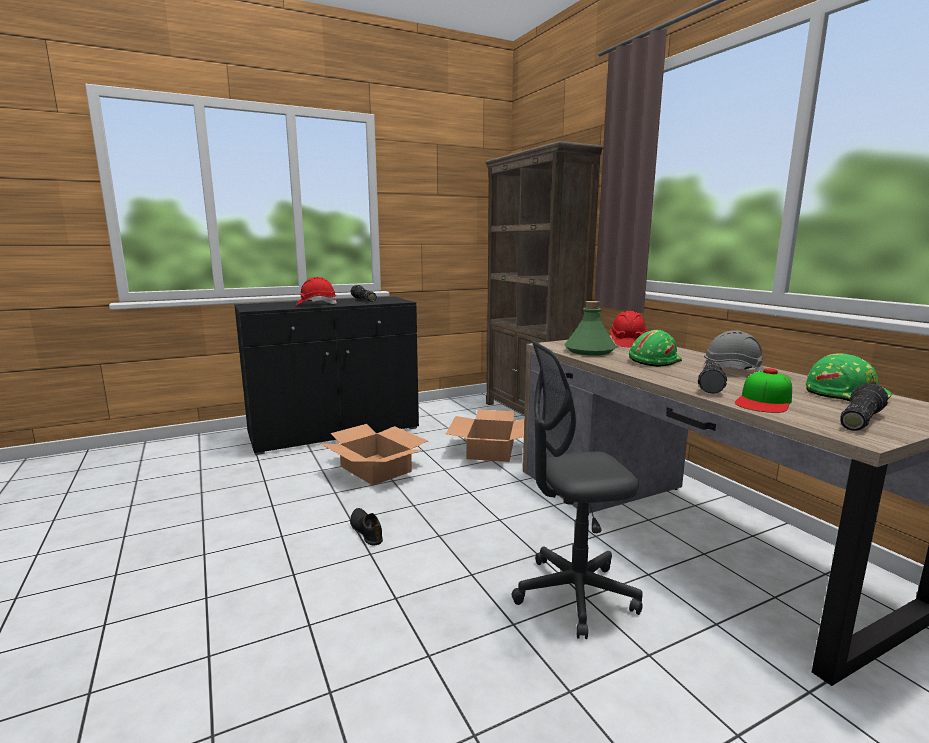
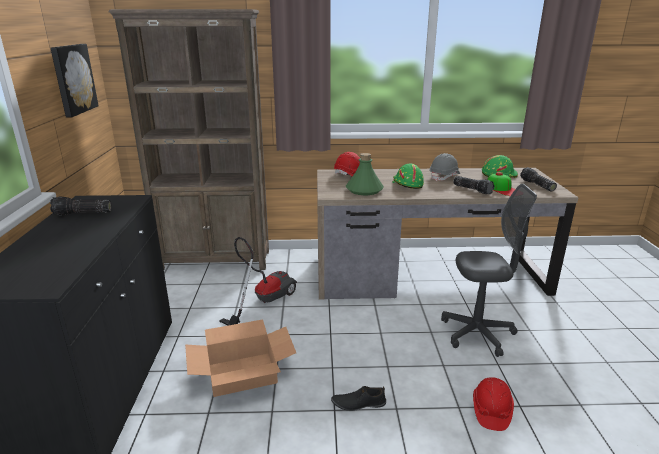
camera: 65 degrees left, 10 degrees up
red hard hat [296,277,337,305] -> red hard hat moved to [473,377,514,431]
cardboard box [446,409,524,462] -> vacuum cleaner [219,237,297,326]
grey office chair [512,341,643,639] -> grey office chair turned 105 degrees counterclockwise [441,184,537,357]
none -> picture [50,44,99,118]

